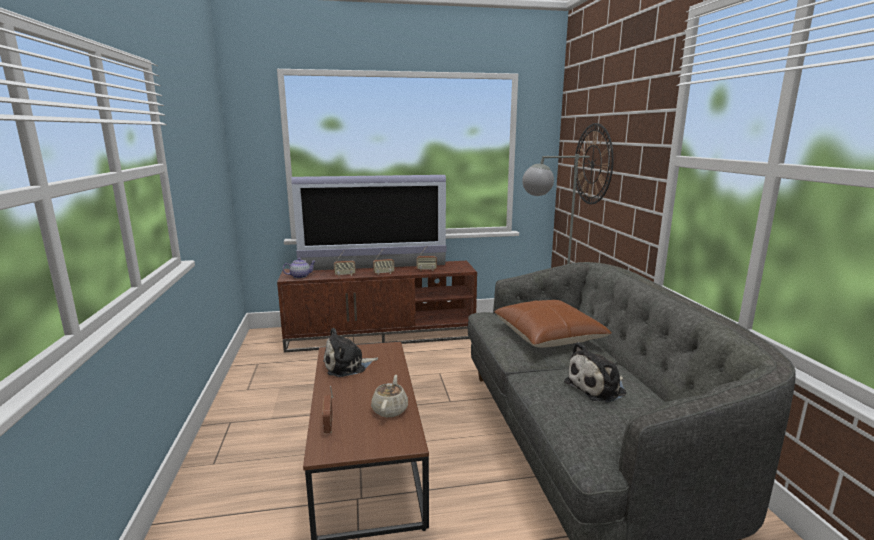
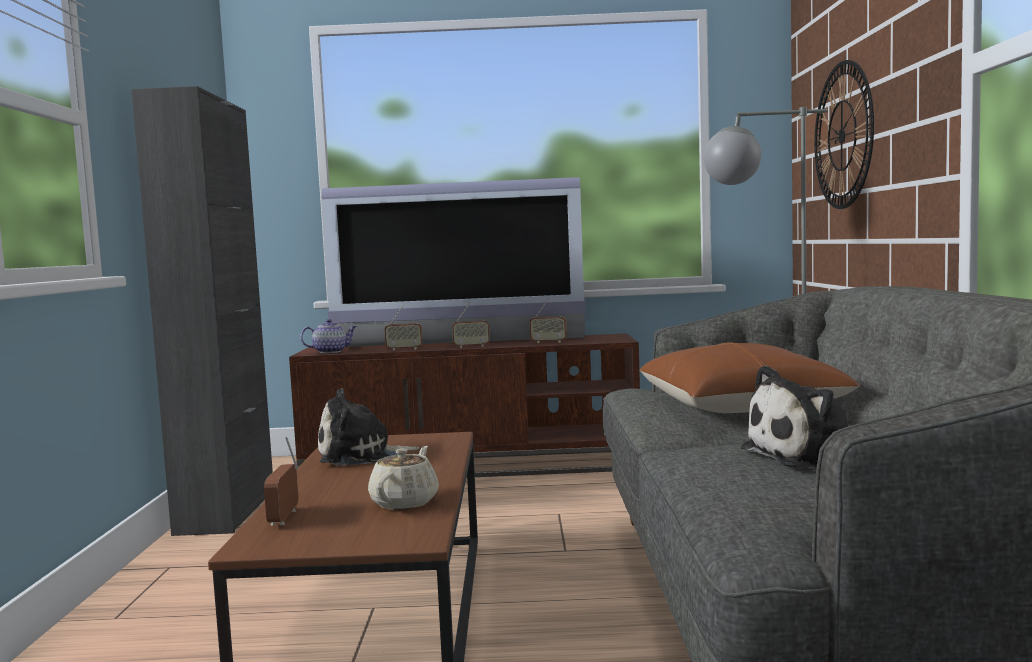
camera: 10 degrees right, 10 degrees down
none -> black cabinet [131,86,273,536]

